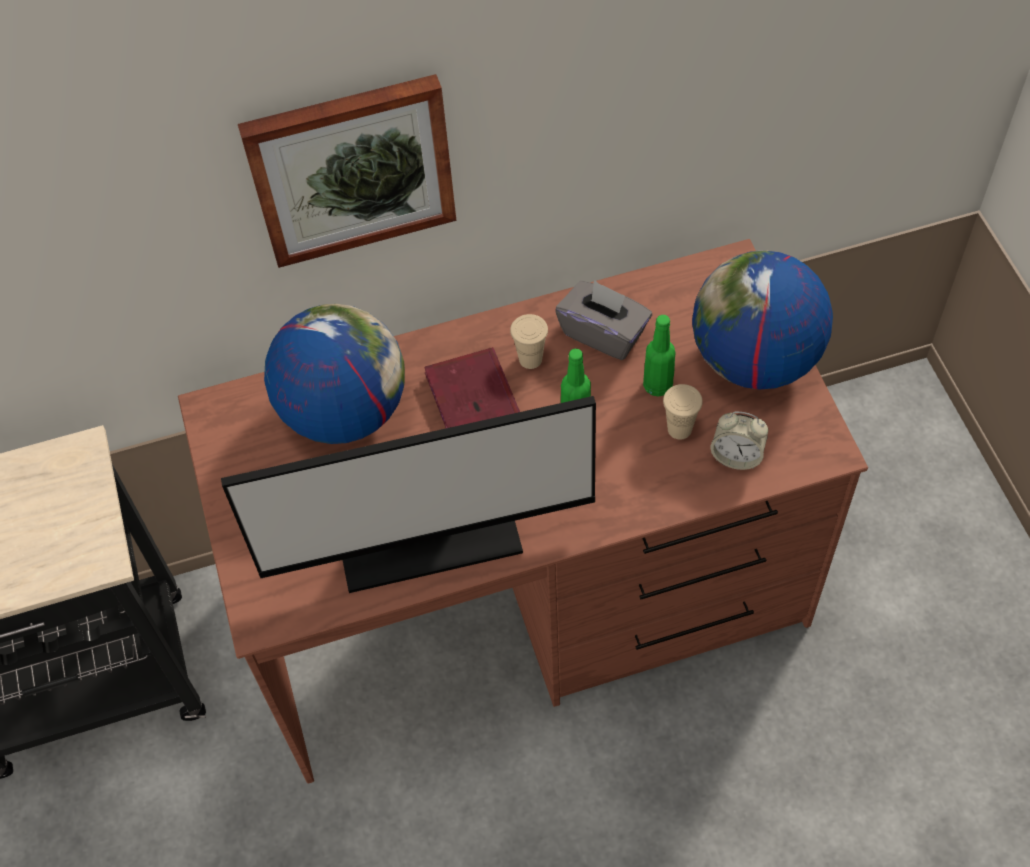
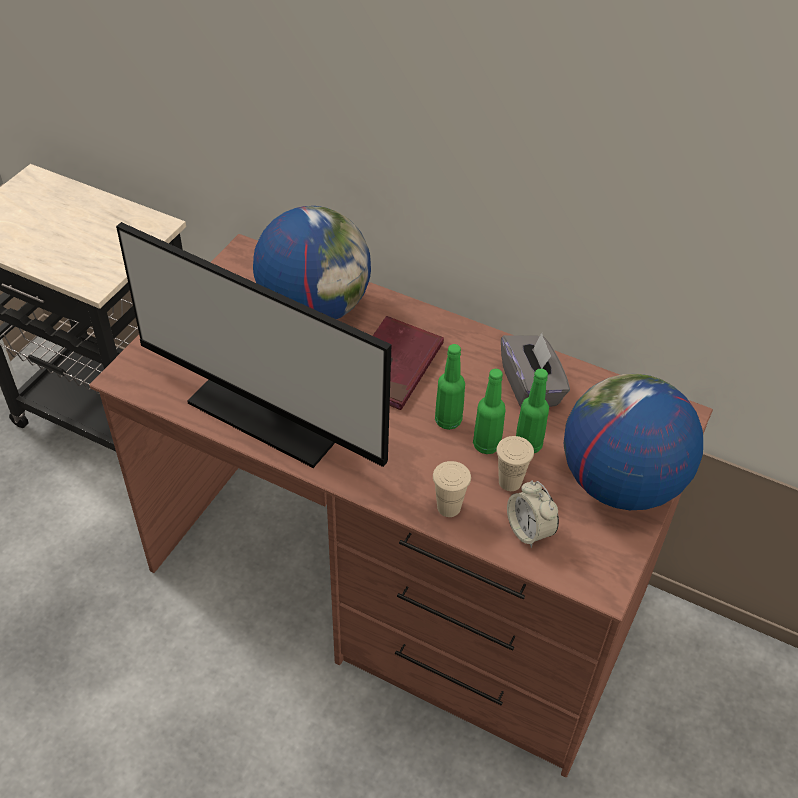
camera: 40 degrees right, 10 degrees down
picture [238,74,456,268] -> none
beige cup [510,314,548,369] -> beige cup moved to [433,461,471,517]
none -> green bottle [473,369,506,454]

